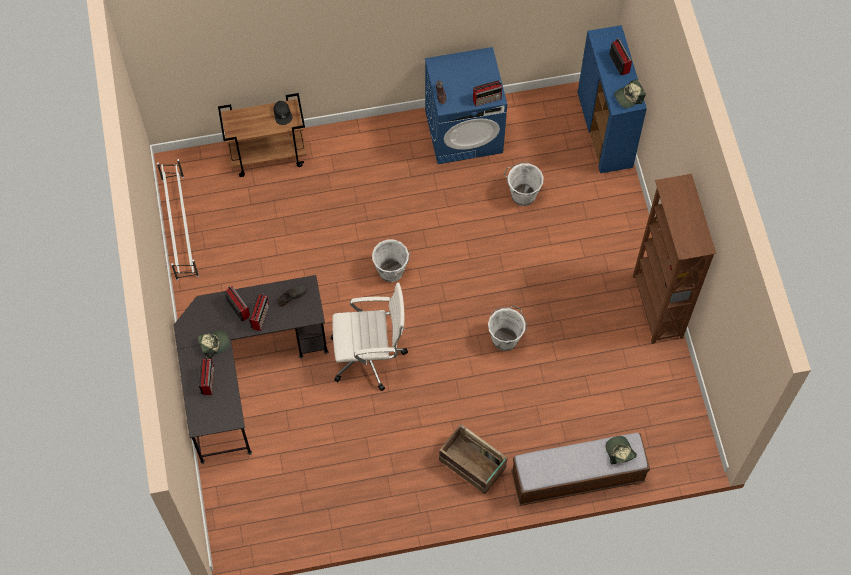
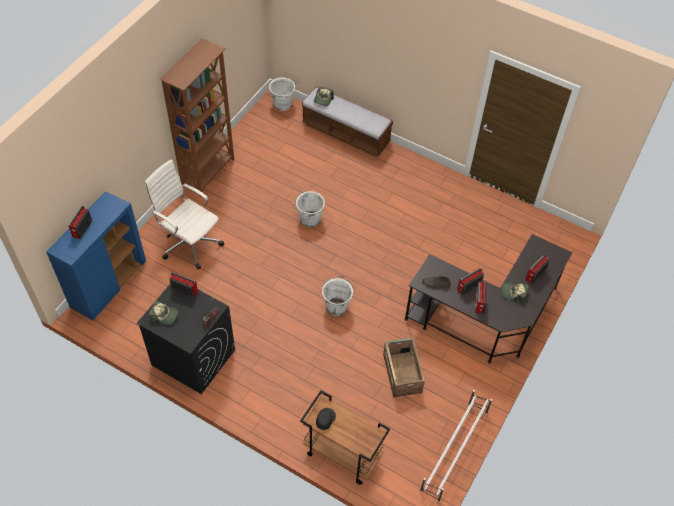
camera: 140 degrees left, 10 degrees down
white office chair [331,282,408,391] -> white office chair moved to [145,159,224,269]
blue washing machine [425,47,507,164] -> black washing machine [137,284,235,394]
crate [439,424,507,494] -> crate moved to [383,338,425,398]
white bucket [504,161,544,206] -> white bucket moved to [269,77,296,111]
cap [614,79,646,108] -> cap moved to [149,301,179,325]

